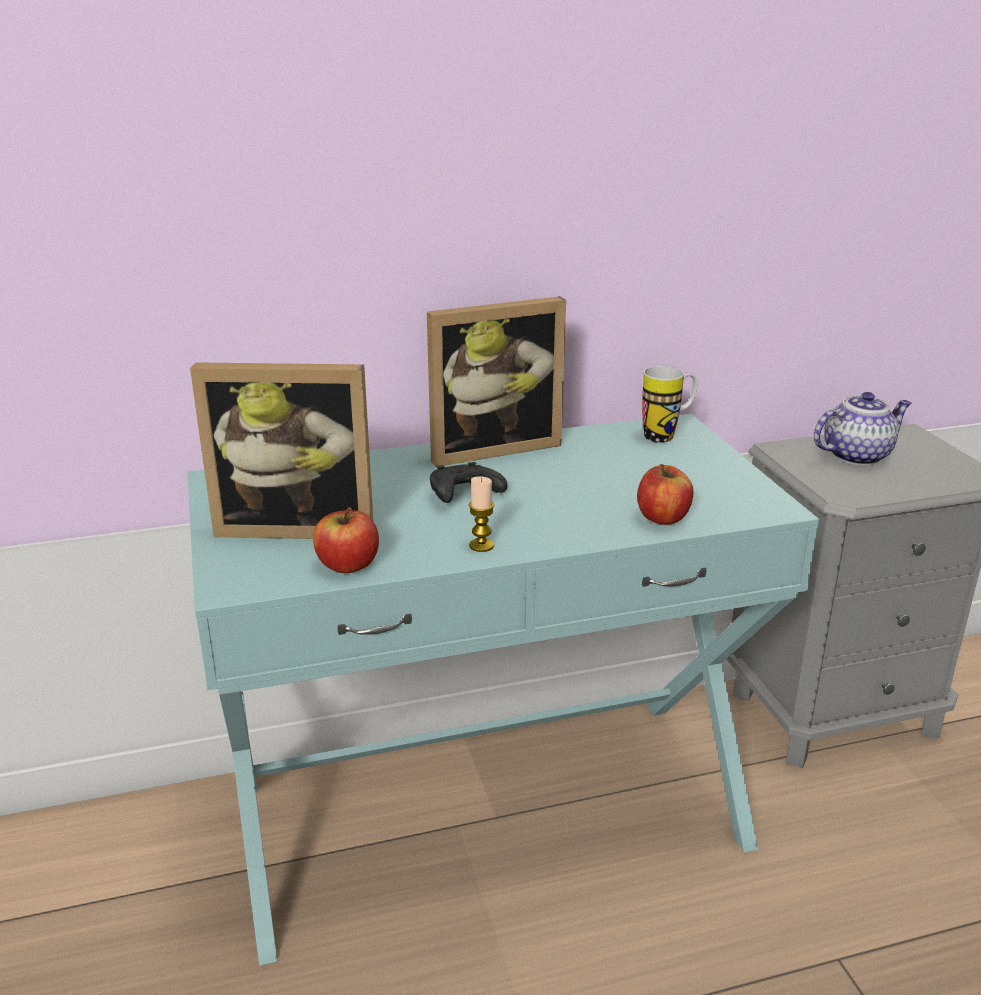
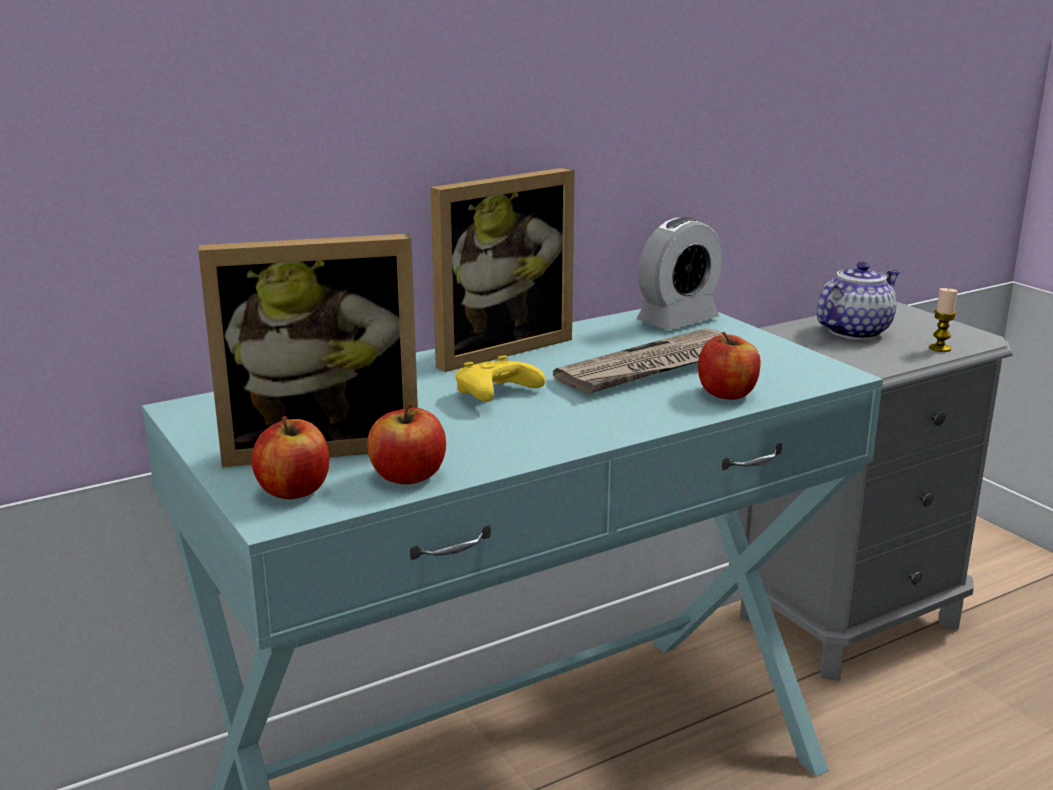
camera: 15 degrees left, 5 degrees down
black game controller [430,462,507,503] -> yellow game controller [455,355,545,402]
candle [469,476,495,552] -> candle moved to [929,288,957,352]
mug [642,366,698,443] -> alarm clock [637,217,722,330]
none -> apple [251,416,329,499]
none -> newspaper [553,328,723,394]

